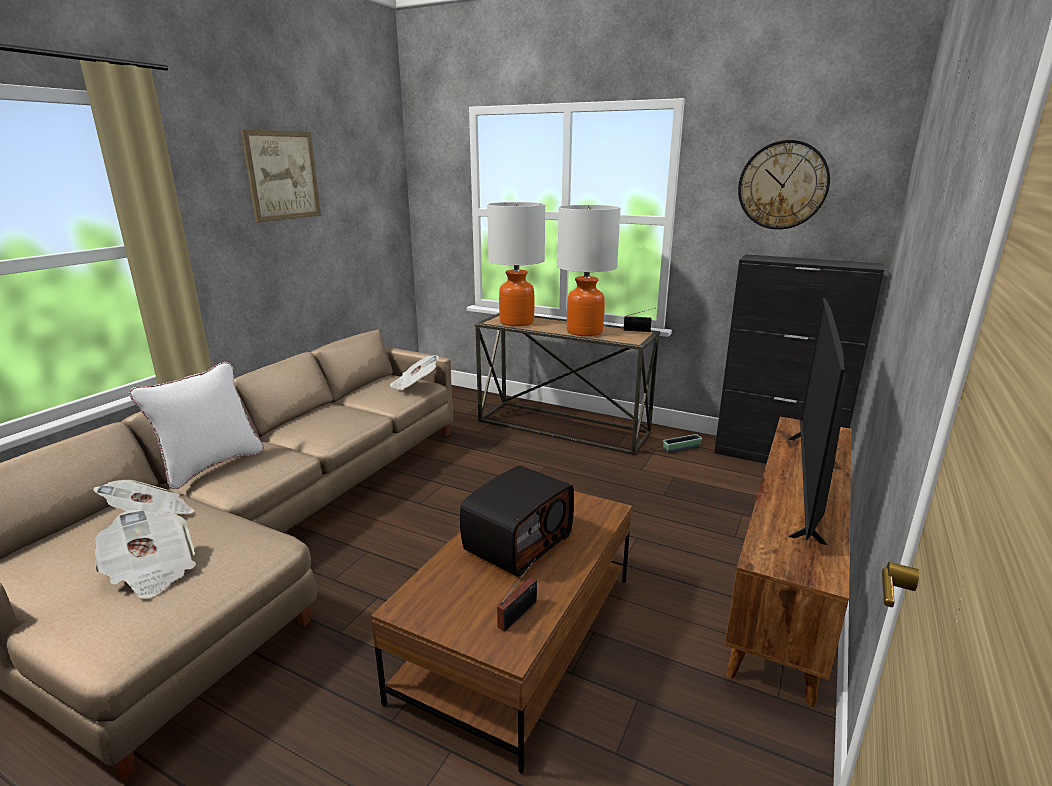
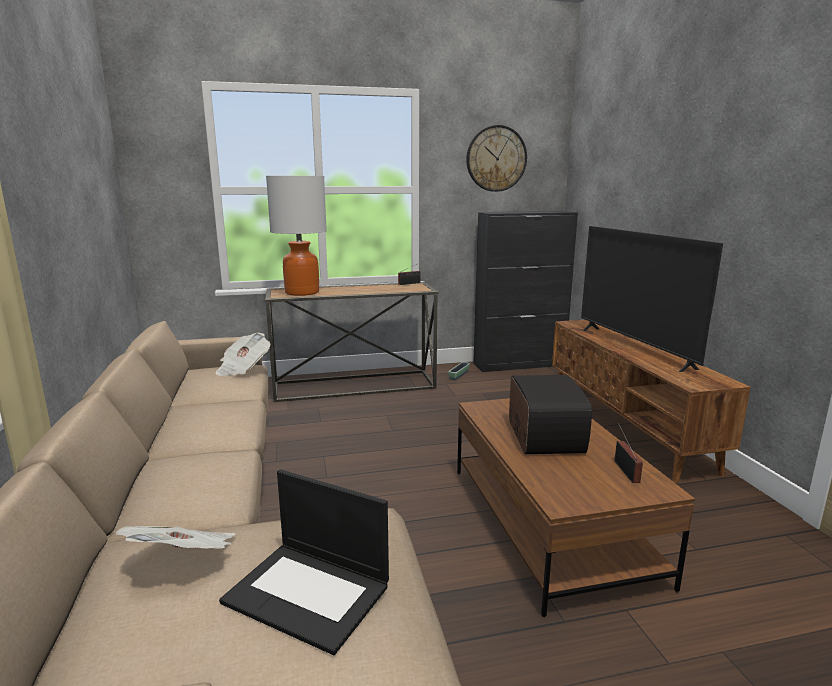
camera: 40 degrees left, 5 degrees down
newspaper [95,509,196,599] -> laptop [219,470,389,655]
white pillow [129,362,264,489] -> none
picture [241,129,321,223] -> none
table lamp [557,205,621,336] -> none

